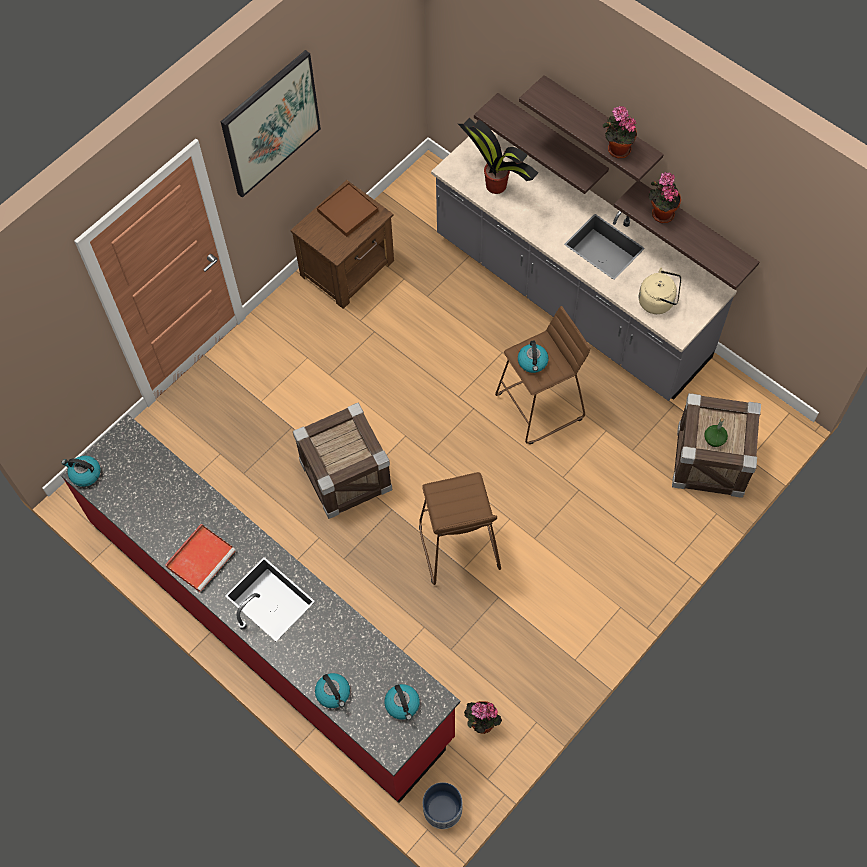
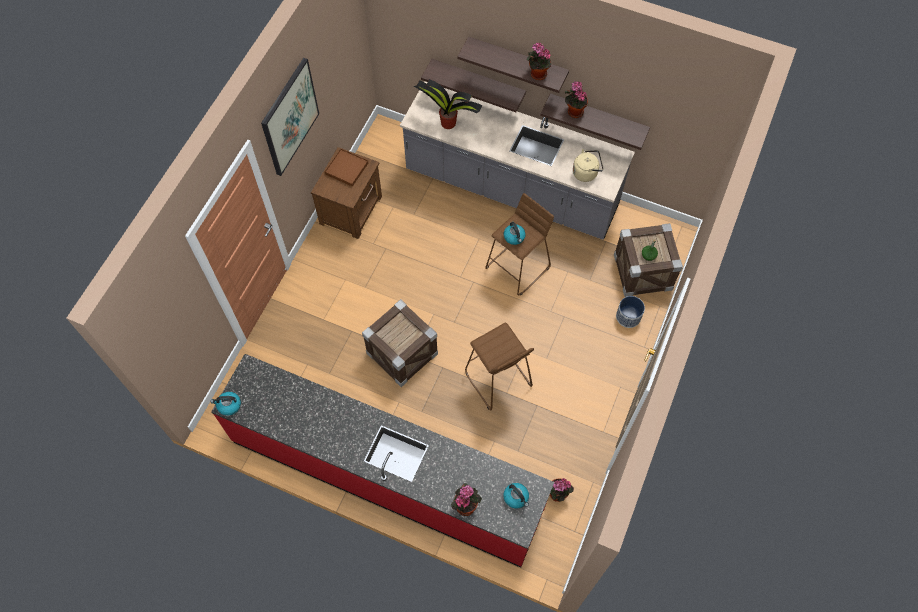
camera: 20 degrees left, 0 degrees up
red tray [165,524,236,592] -> none
kettle [315,673,350,708] -> potted plant [451,483,482,516]
planter [423,782,463,829] -> planter moved to [616,296,645,328]

